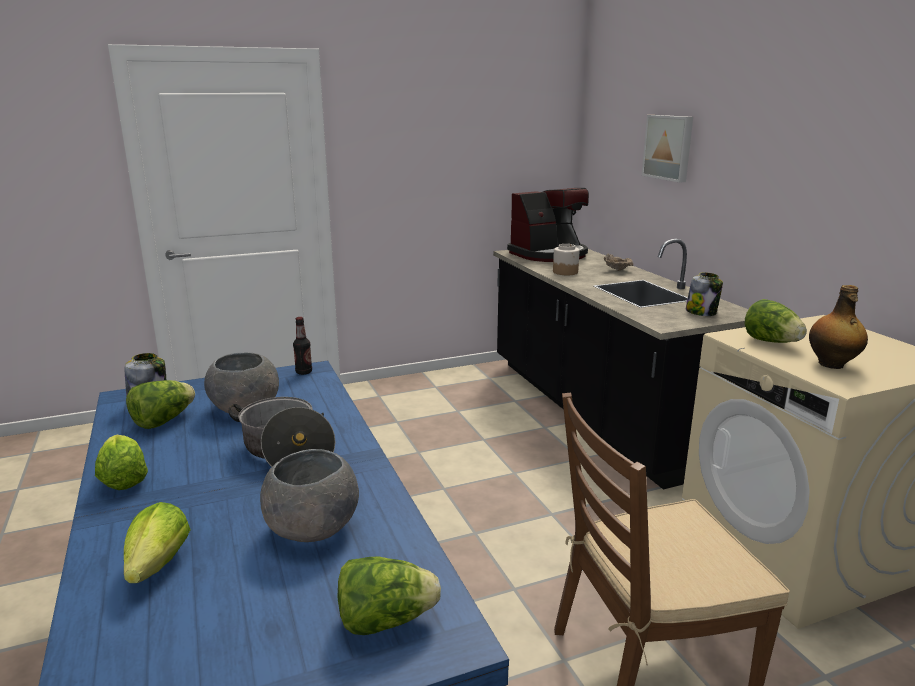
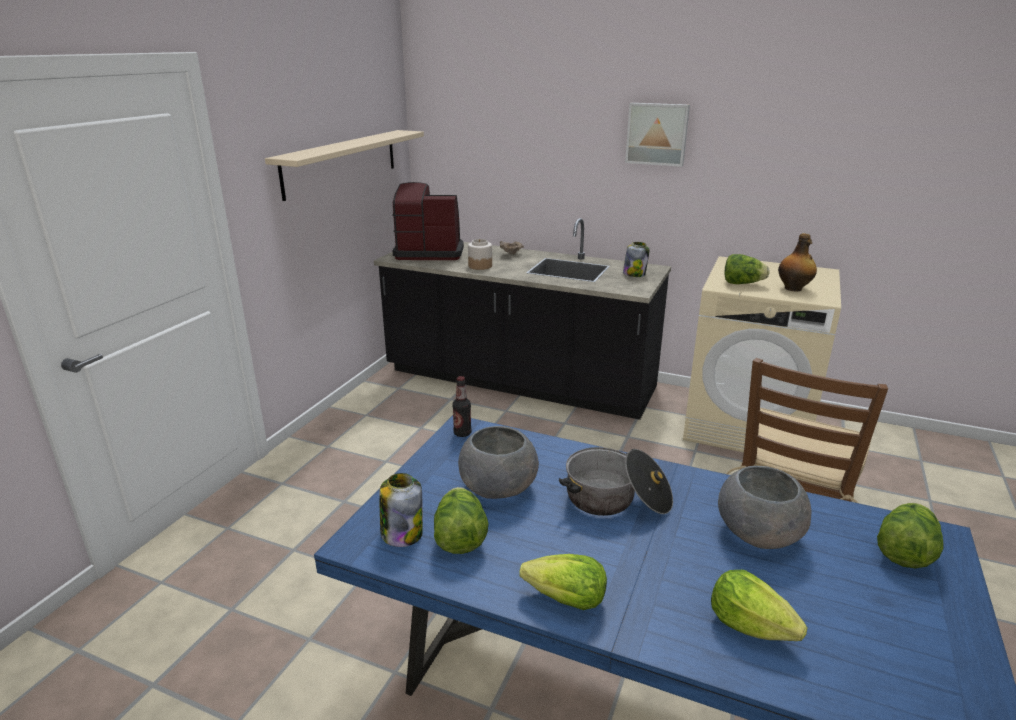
camera: 45 degrees left, 5 degrees up
coffee machine [507,188,589,262] -> coffee machine turned 105 degrees counterclockwise [392,182,464,260]
picture [642,115,693,183] -> picture moved to [625,103,690,167]
none -> beige shelf [265,130,424,201]

